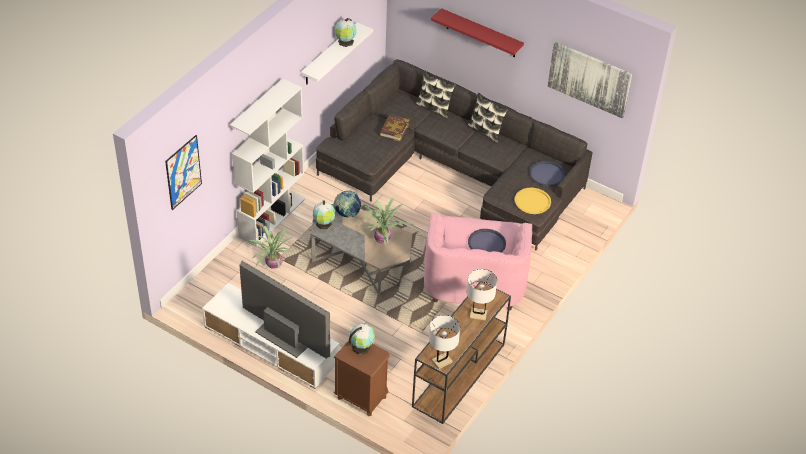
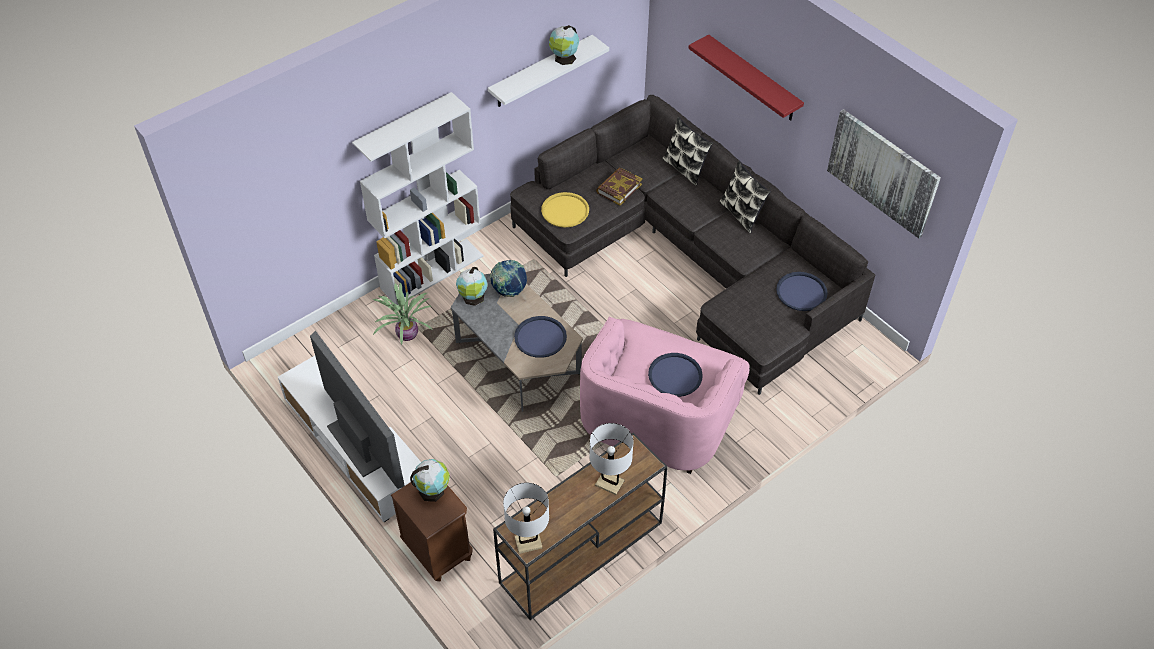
camera: 20 degrees right, 5 degrees up
picture [165,135,202,210] -> none
potted plant [360,198,415,245] -> blue tray [514,316,567,358]
yellow tray [514,188,551,214] -> yellow tray moved to [541,192,589,228]

